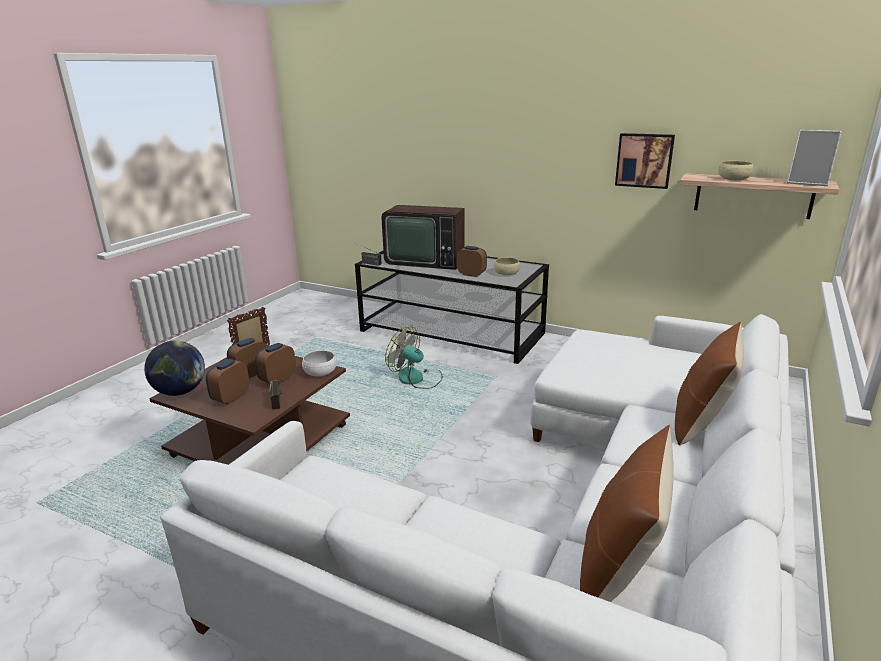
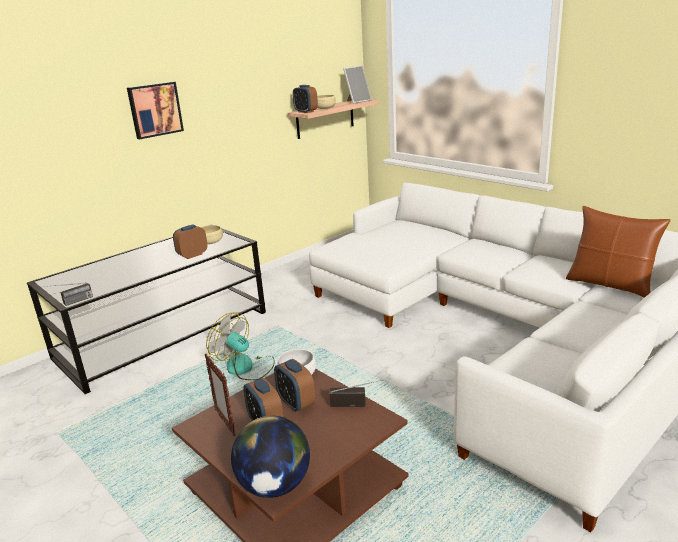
camera: 70 degrees left, 0 degrees up
alarm clock [206,359,249,405] -> alarm clock moved to [293,85,318,113]
television [382,205,465,270] -> none
fan [385,327,442,389] -> fan turned 75 degrees clockwise [206,312,275,380]
picture [615,133,675,189] -> picture moved to [127,82,184,139]
brown pillow [675,321,744,445] -> none

